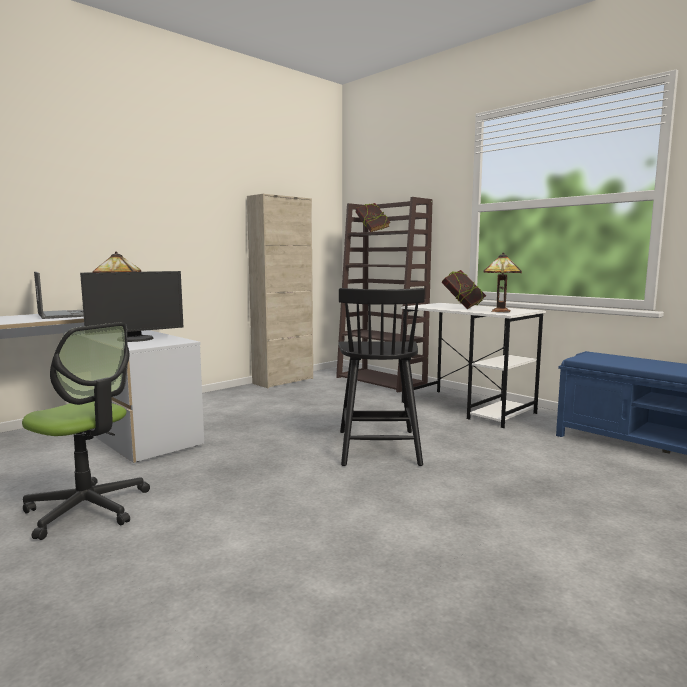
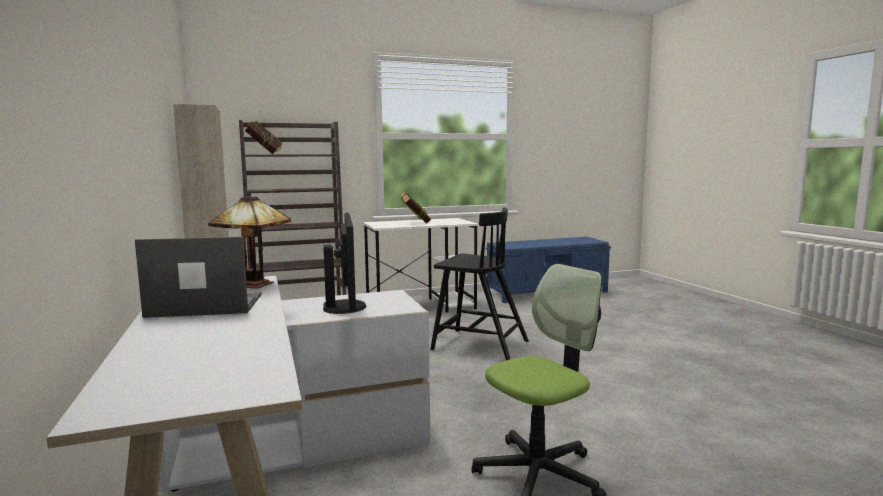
camera: 65 degrees left, 0 degrees up
table lamp [484,252,522,312] -> none

